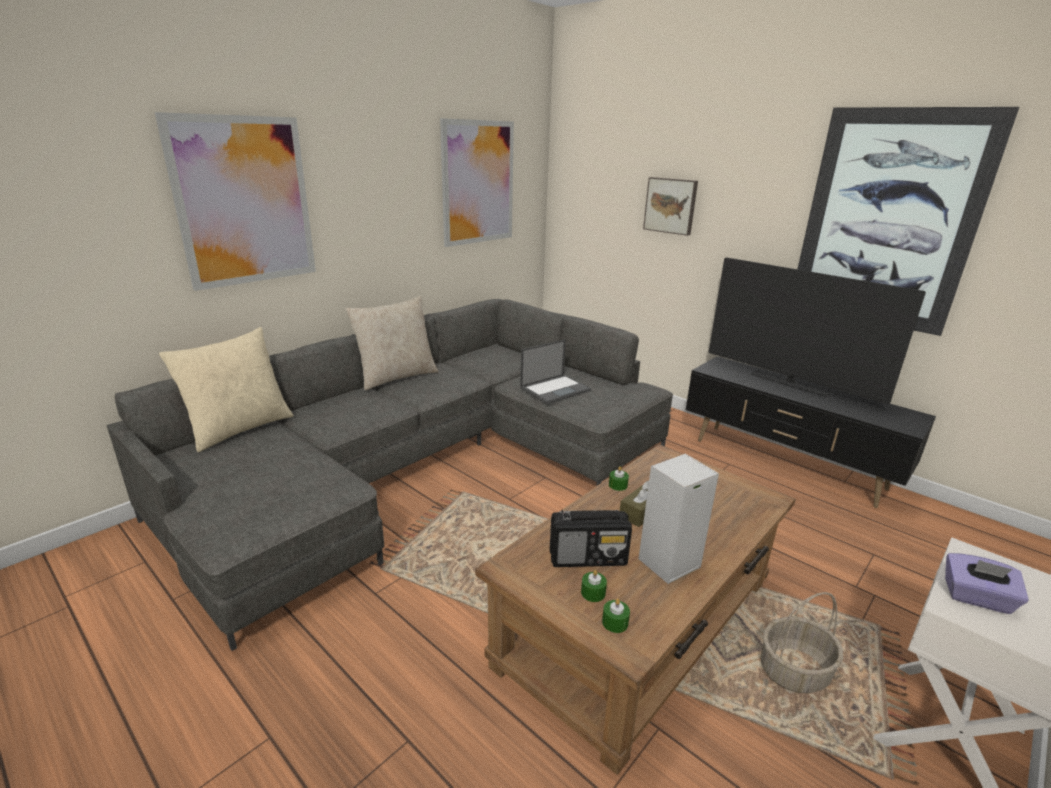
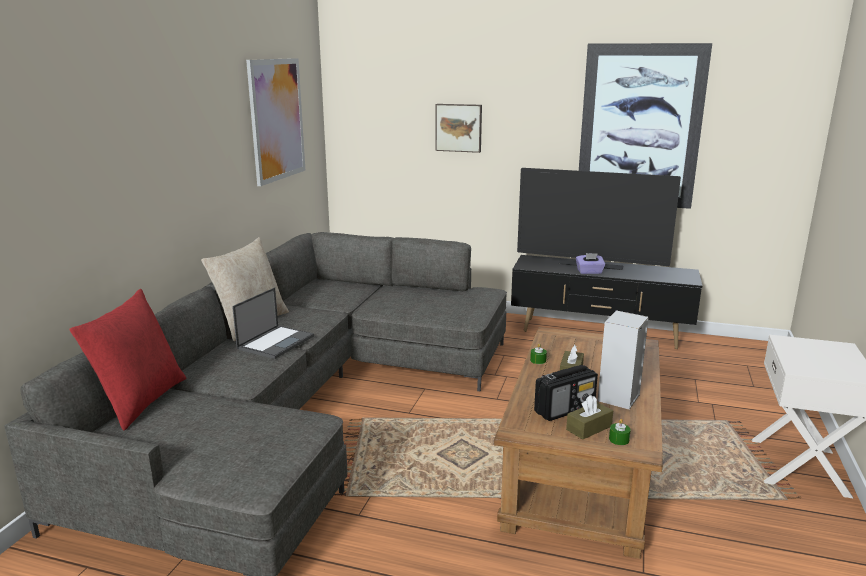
camera: 25 degrees left, 5 degrees down
picture [155,112,316,291] -> none
beige pillow [159,327,294,452] -> red pillow [70,289,186,430]
laptop [520,339,591,404] -> laptop moved to [232,287,314,359]
green candle [581,570,607,602] -> brown tissue box [566,395,613,439]
basket [760,592,843,693] -> none
purple tissue box [945,553,1029,614] -> purple tissue box moved to [576,253,605,274]

